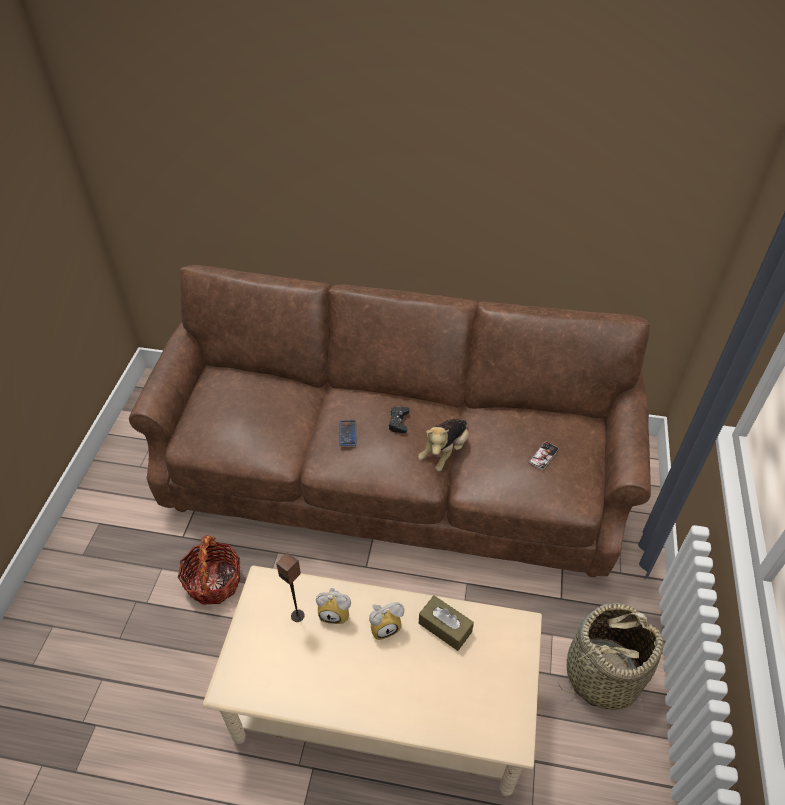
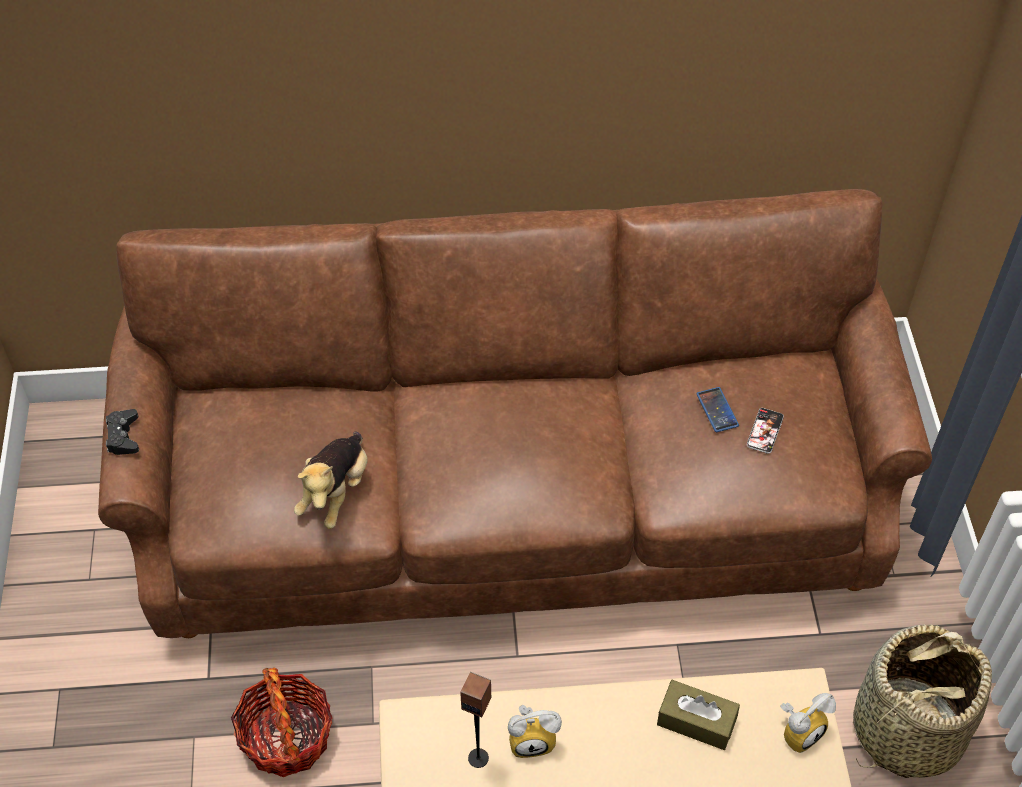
camera: 15 degrees left, 5 degrees up
phone [339,420,356,446] -> phone moved to [696,387,739,432]
alarm clock [369,602,404,640] -> alarm clock moved to [780,693,836,753]
black game controller [388,406,409,433] -> black game controller moved to [106,409,139,455]
plush toy [418,419,469,472] -> plush toy moved to [294,431,368,529]

